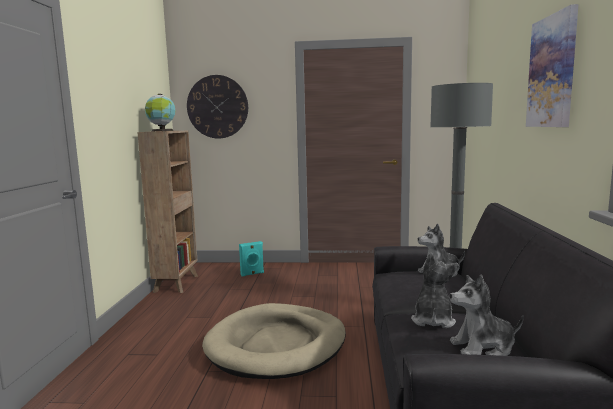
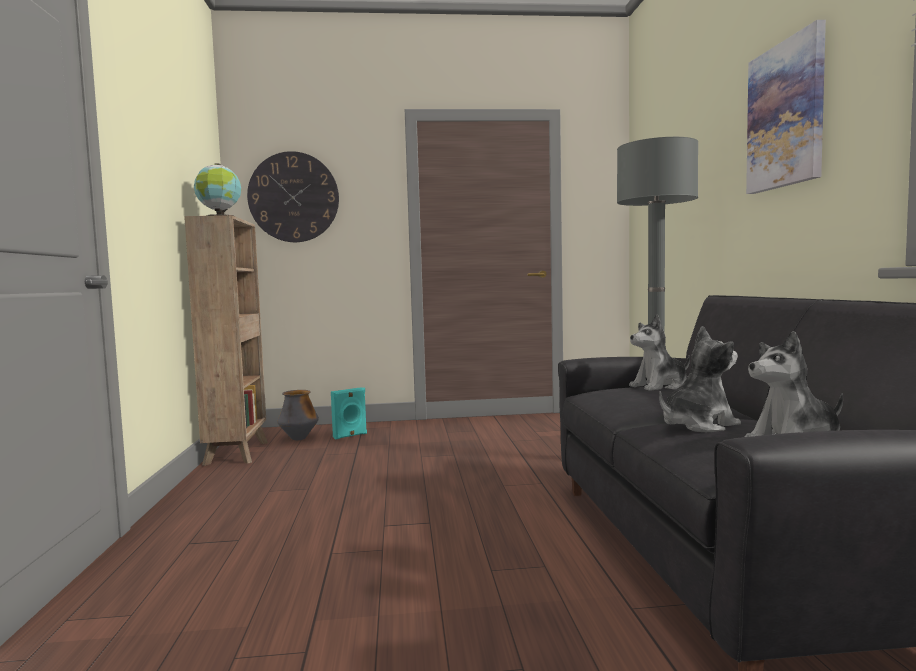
camera: 10 degrees left, 5 degrees down
beige dog bed [202,303,346,379] -> none
plush toy [411,253,458,328] -> plush toy turned 60 degrees clockwise [659,326,741,432]
none -> vase [277,390,319,440]

